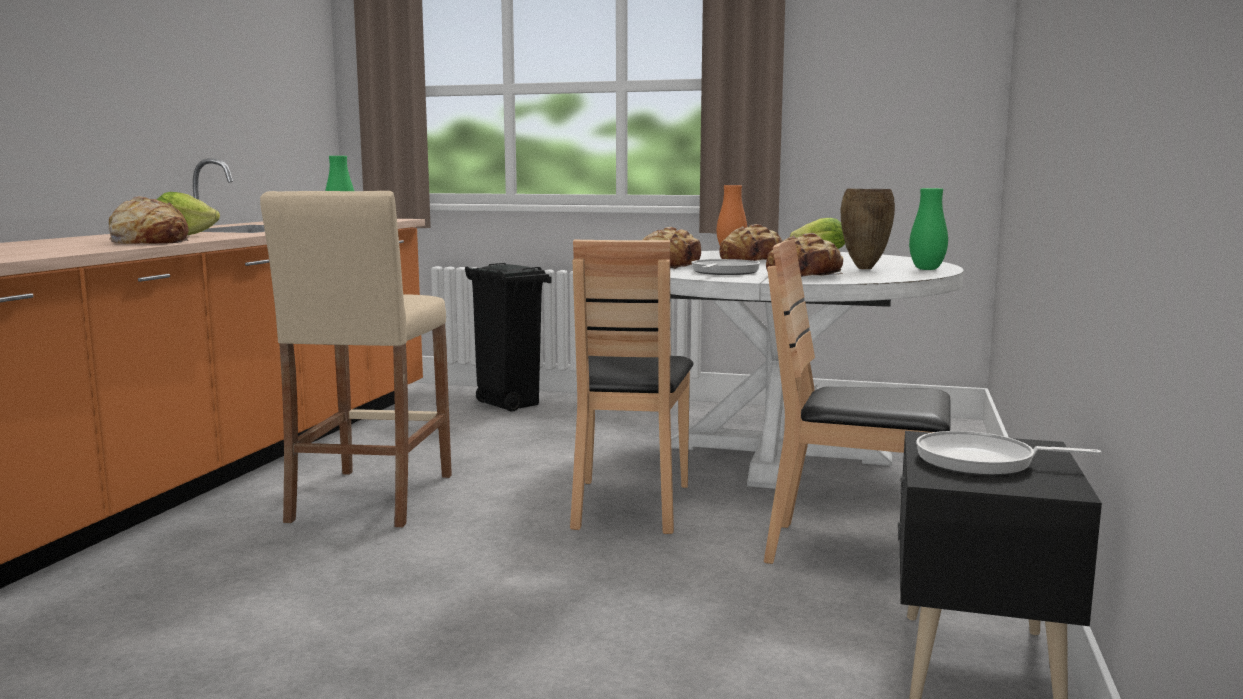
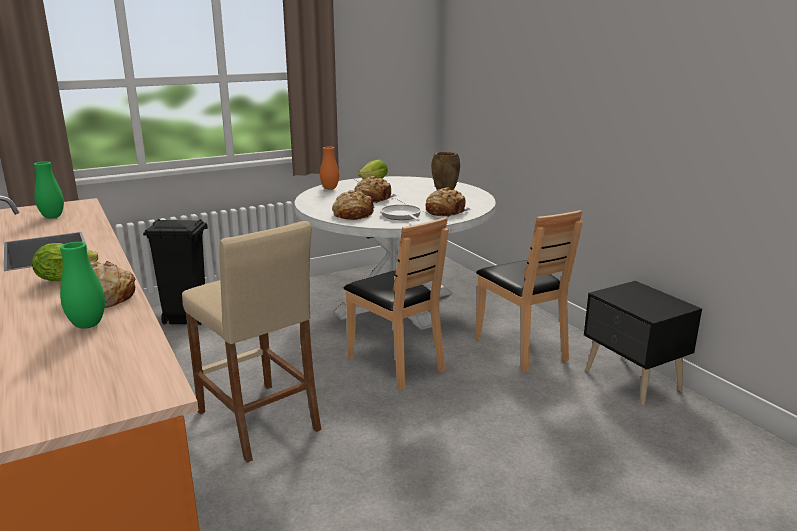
camera: 45 degrees left, 10 degrees up
brown chair [764,239,951,564] -> brown chair turned 90 degrees counterclockwise [475,210,583,372]
green vase [909,188,948,270] -> green vase moved to [60,242,105,329]
frying pan [916,431,1101,476] -> none

